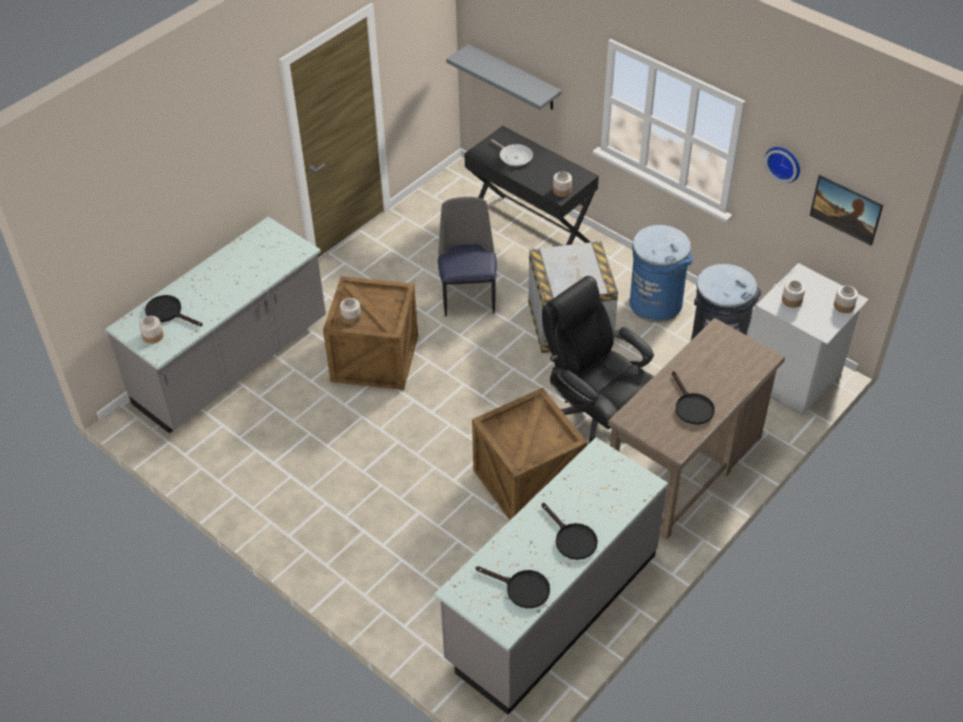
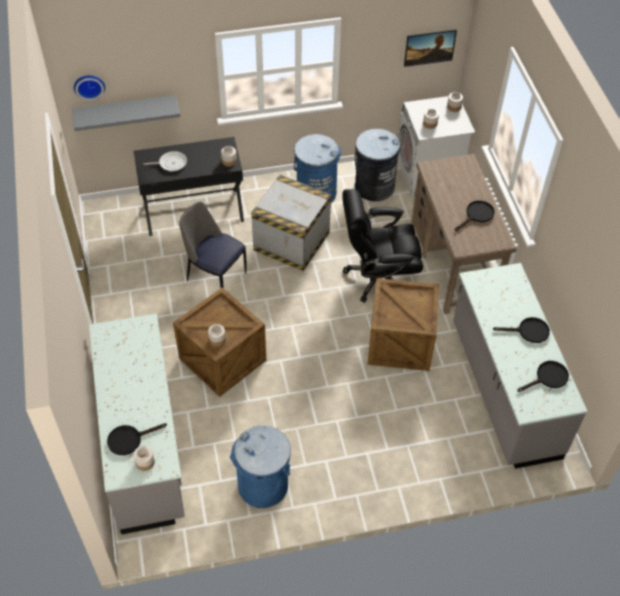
camera: 55 degrees left, 5 degrees up
black frying pan [672,371,715,425] -> black frying pan turned 60 degrees counterclockwise [455,201,495,231]
wall clock [764,147,800,183] -> wall clock moved to [74,75,105,100]
none -> blue trash can [230,425,291,508]

